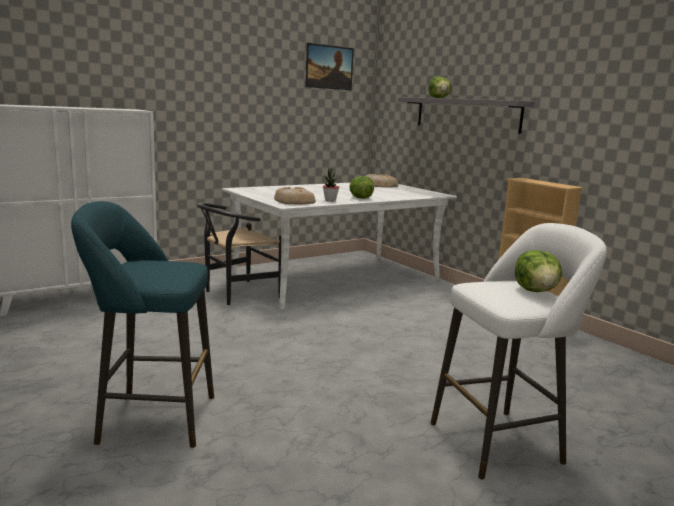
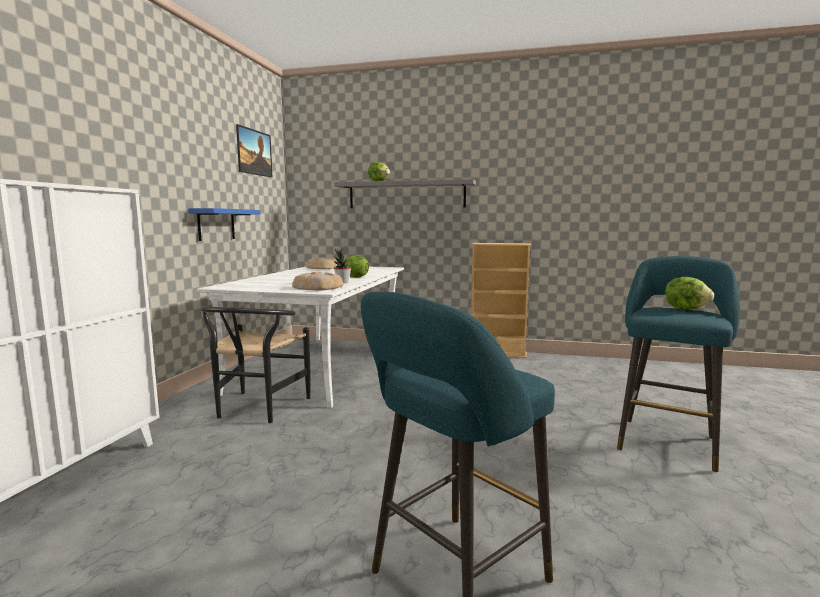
camera: 40 degrees left, 5 degrees down
white stool [431,223,607,479] -> turquoise stool [617,256,740,472]
none -> blue shelf [188,208,261,241]

